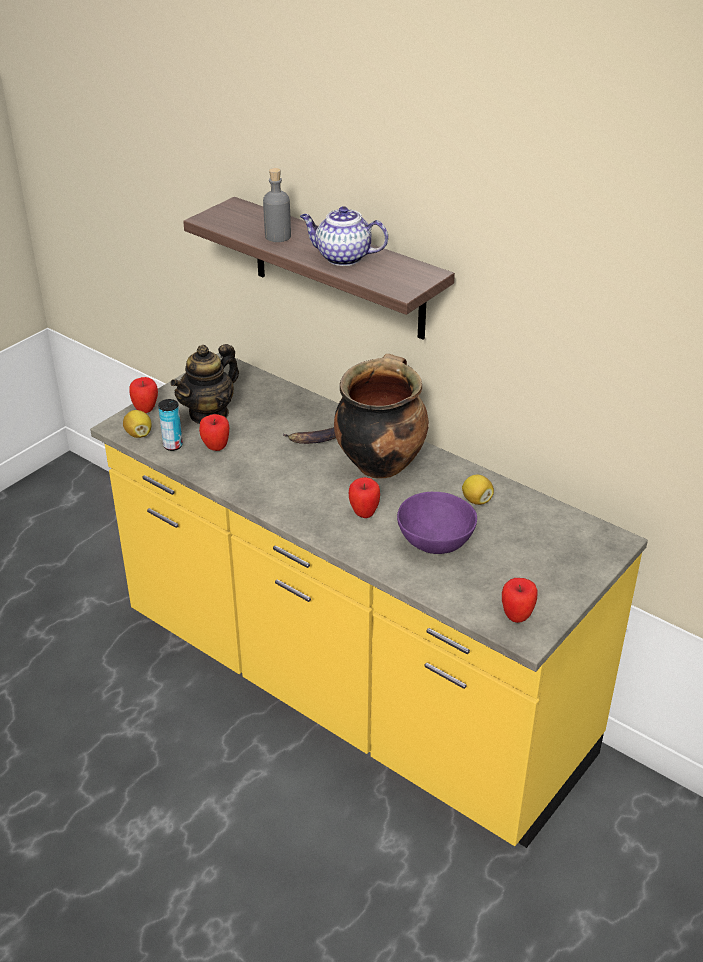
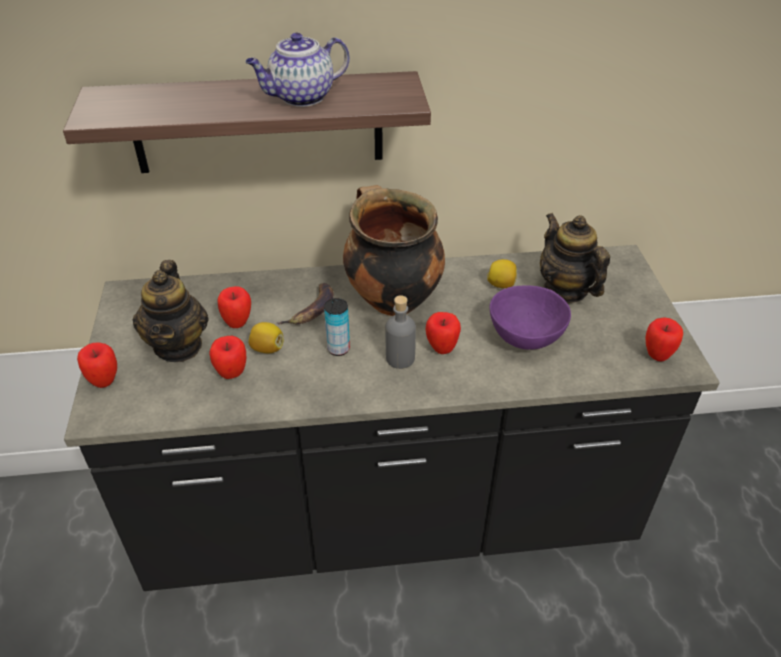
camera: 45 degrees left, 5 degrees up
yellow counter [90,353,648,848] -> black counter [64,245,720,591]
lemon [123,410,152,438] -> lemon moved to [248,322,283,353]
can [158,399,183,451] -> can moved to [324,298,350,356]
grey bottle [263,168,291,242] -> grey bottle moved to [386,295,416,369]
none -> apple [218,286,251,328]
none -> teapot [540,213,610,303]

